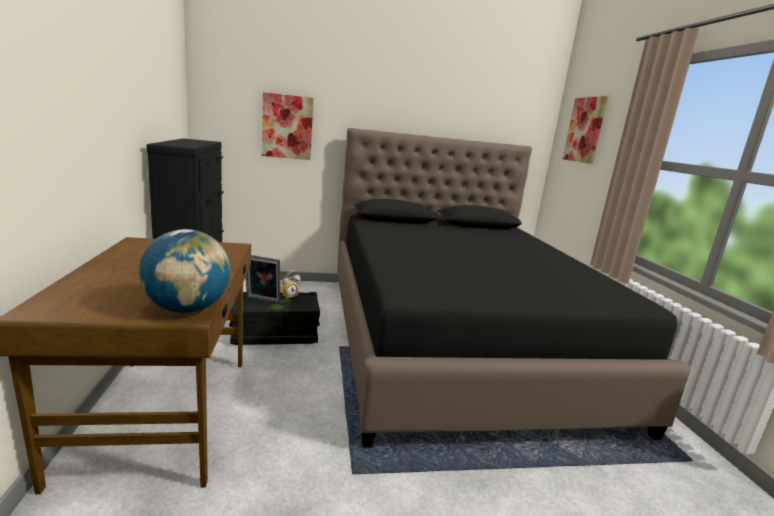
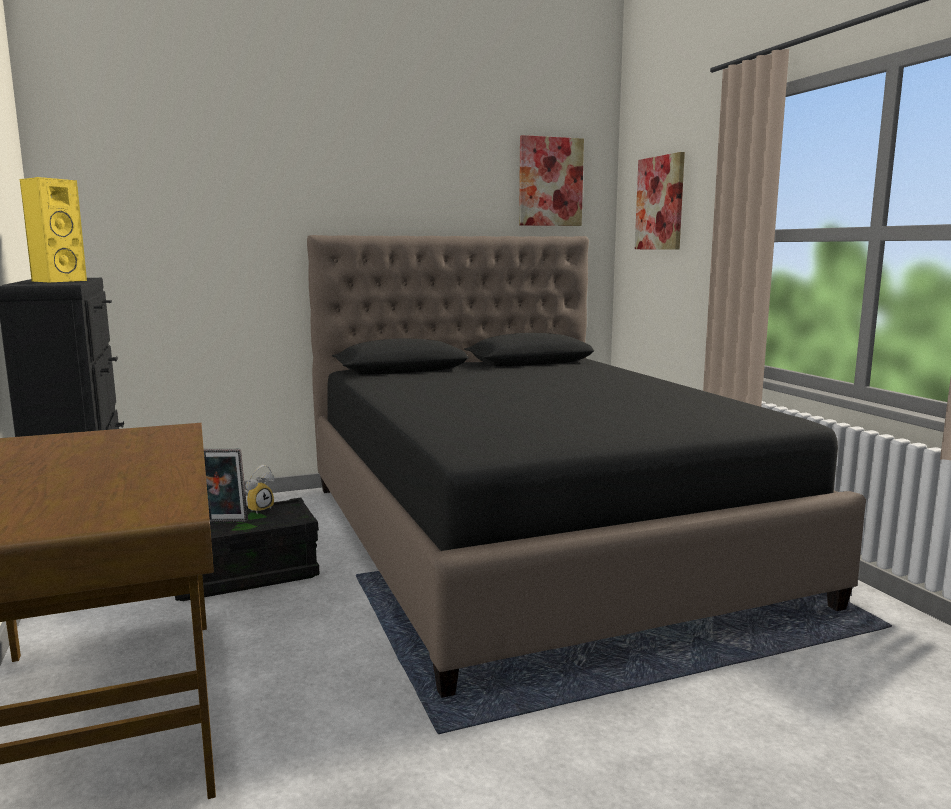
camera: 10 degrees left, 5 degrees down
globe [139,229,231,313] -> none
picture [262,92,313,160] -> picture moved to [519,135,584,226]
none -> yellow speaker [20,177,87,283]

